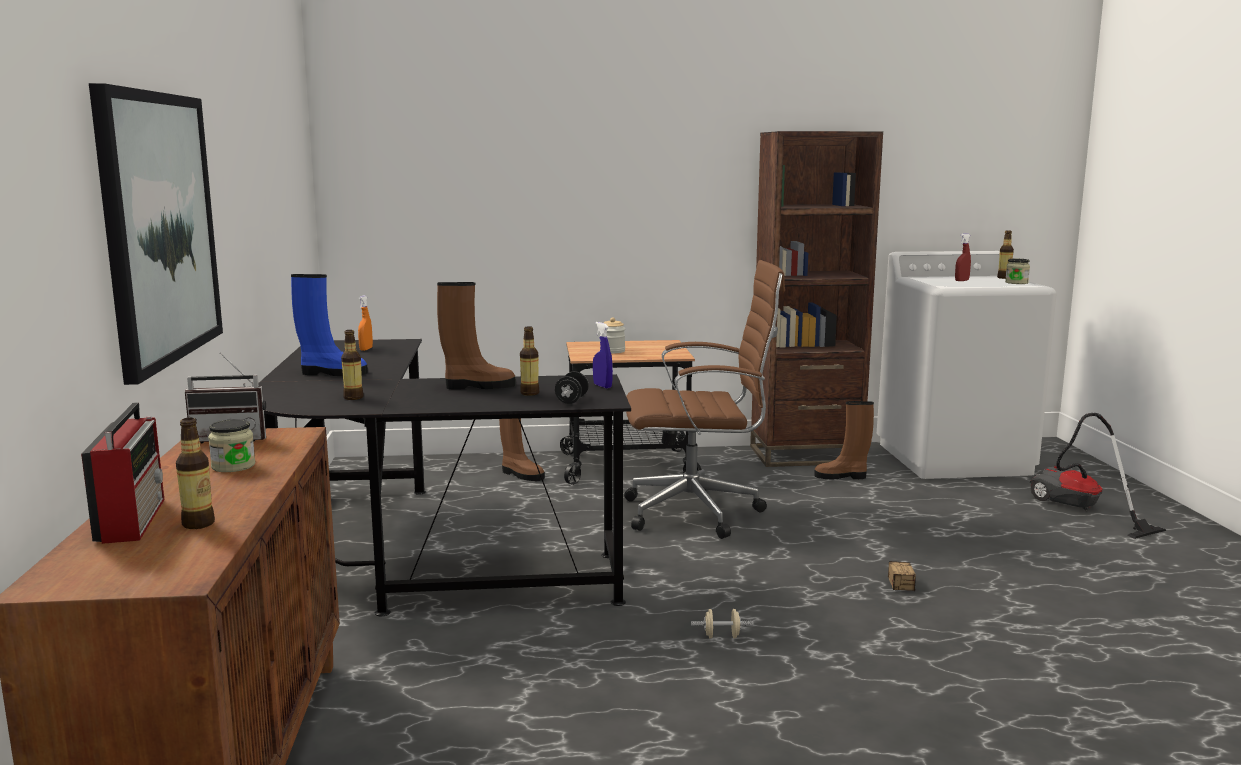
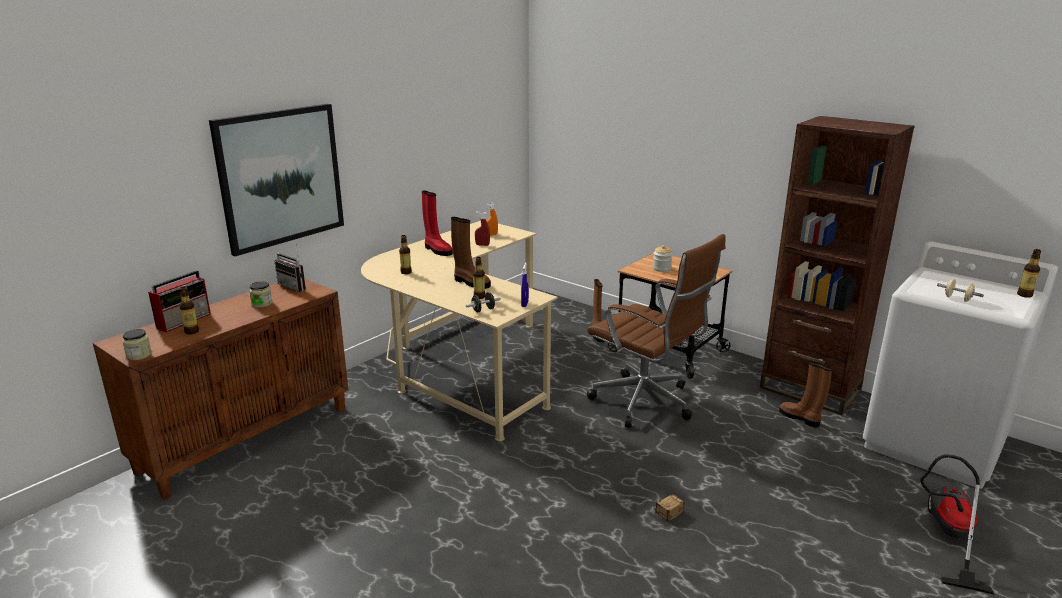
camera: 45 degrees right, 10 degrees up
black desk [258,339,631,616] -> beige desk [361,221,558,441]
blue boot [291,274,368,376] -> red boot [422,191,453,256]
beige dumbbell [691,609,754,639] -> beige dumbbell moved to [937,279,984,302]
red spray bottle [955,233,971,281] -> red spray bottle moved to [475,212,490,246]
jar [1005,259,1030,284] -> jar moved to [122,329,152,360]

